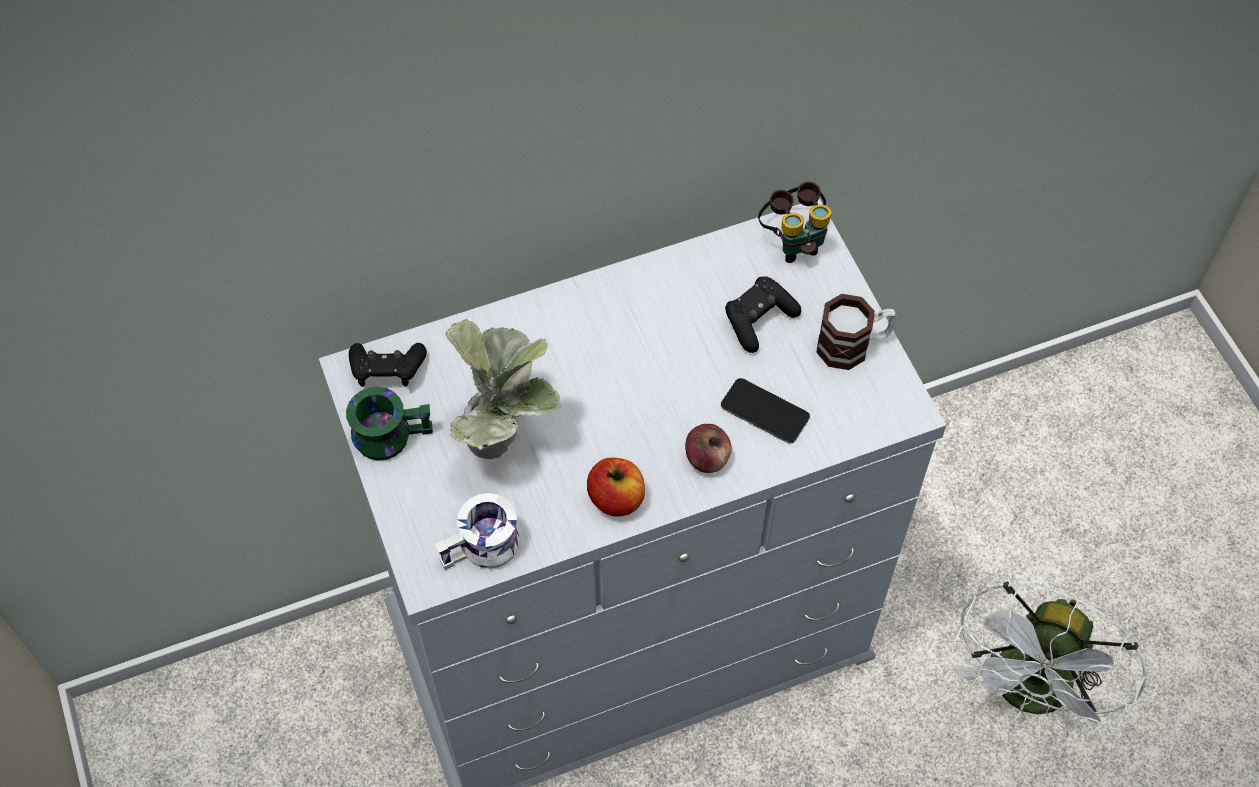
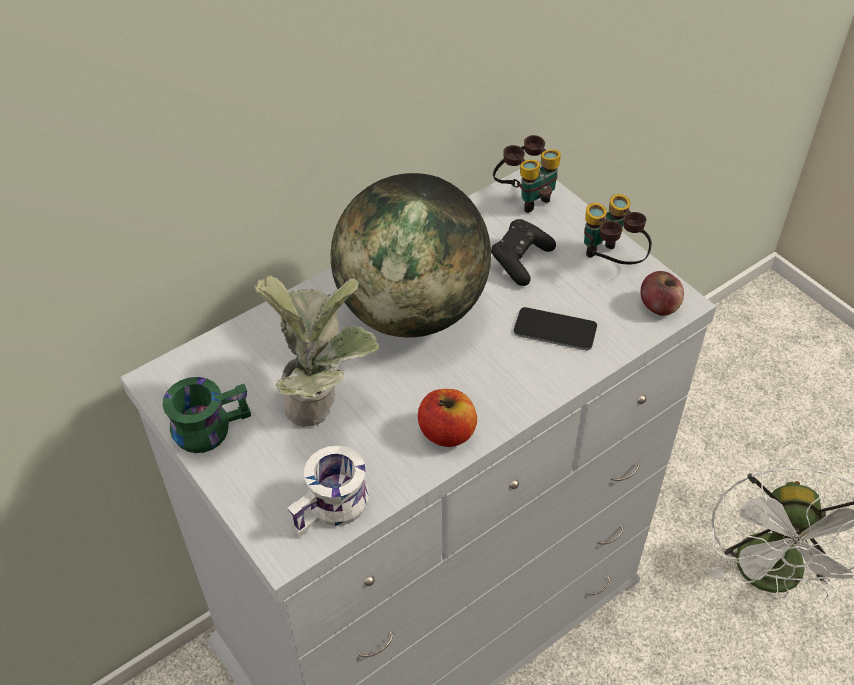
camera: 15 degrees left, 10 degrees down
black game controller [349,343,427,387] -> none
apple [685,424,732,473] -> apple moved to [640,271,684,316]
mug [816,294,897,370] -> binoculars [584,194,652,264]
none -> globe [331,173,491,337]

